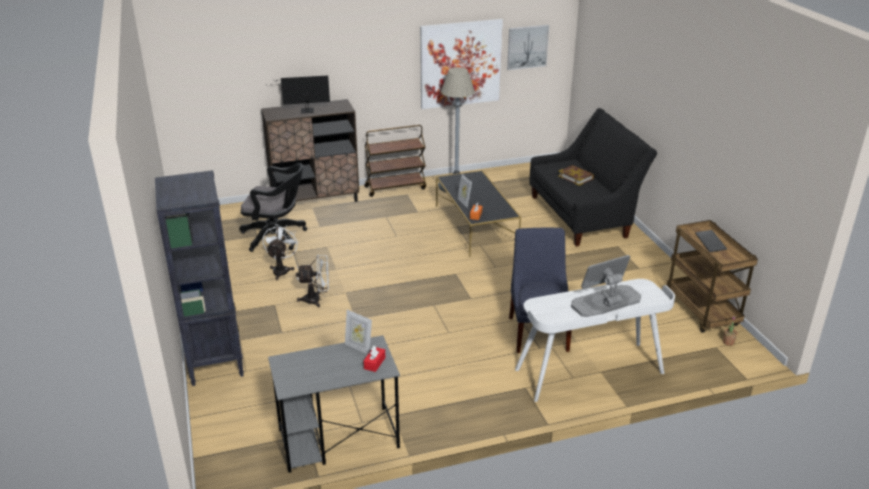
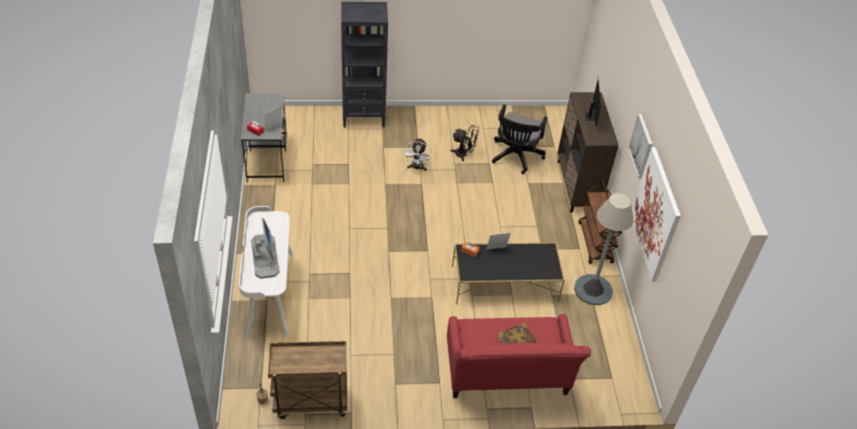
camera: 100 degrees right, 15 degrees up
white fan [263,225,299,280] -> black fan [451,125,479,161]
picture [507,25,549,70] -> picture moved to [628,114,652,179]
blue chair [509,228,572,353] -> none
black sofa [529,108,657,247] -> red sofa [447,314,591,398]
keyboard [695,230,727,252] -> none

